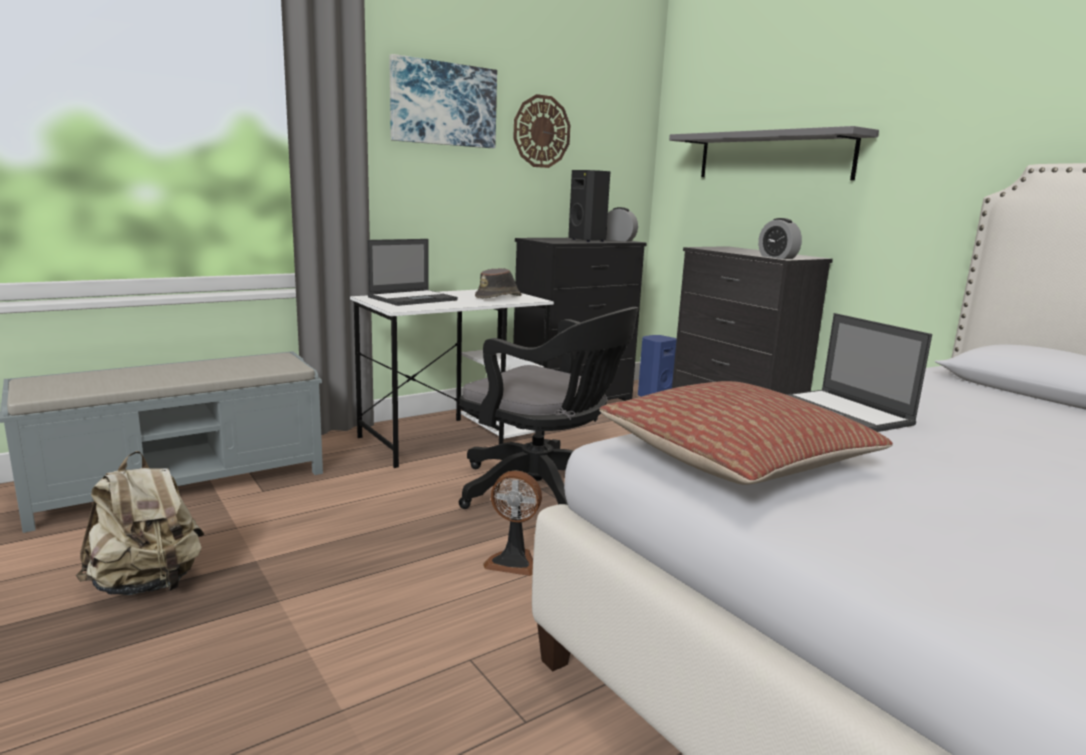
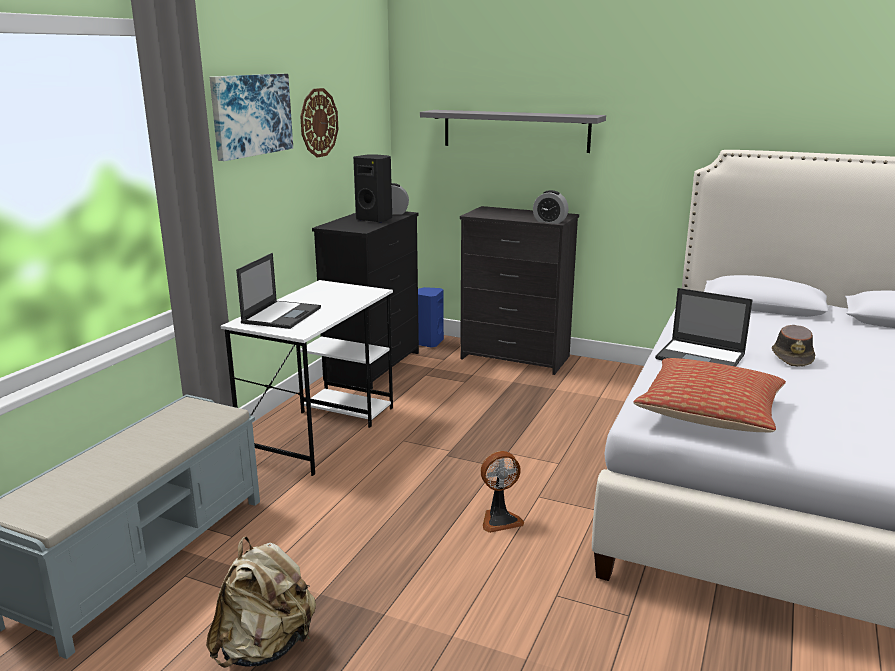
camera: 30 degrees left, 5 degrees up
black office chair [459,307,639,509] -> none
brown hat [475,268,522,298] -> brown hat moved to [772,325,815,366]

